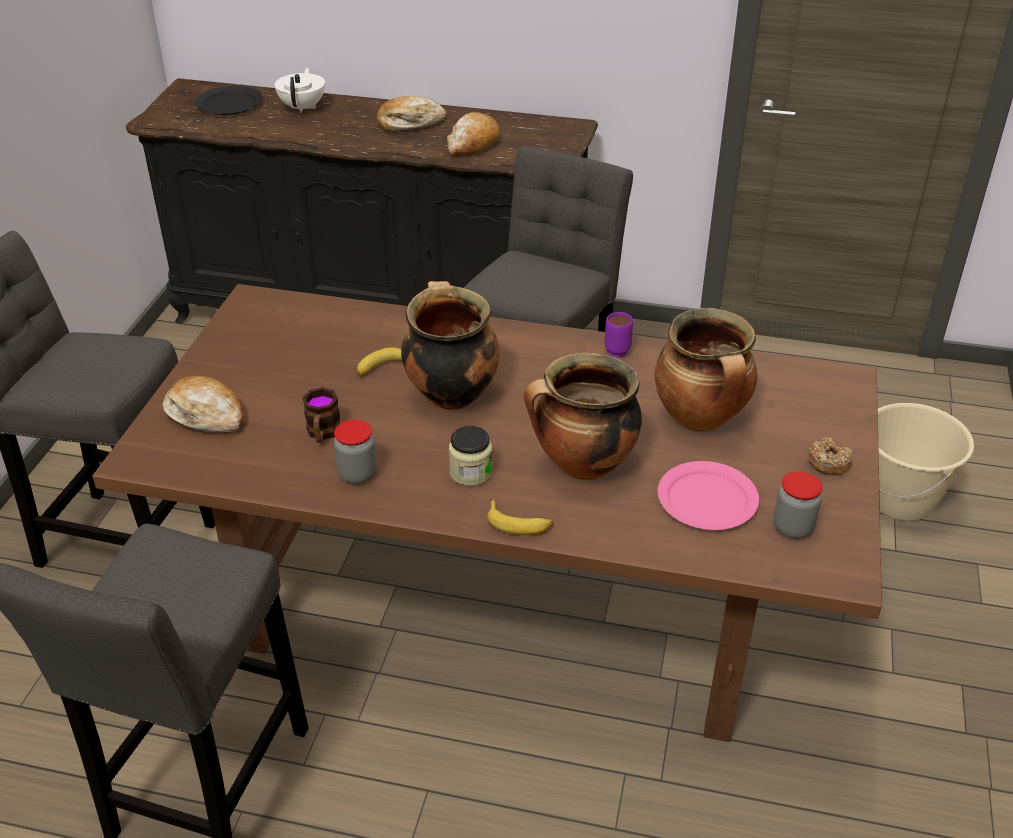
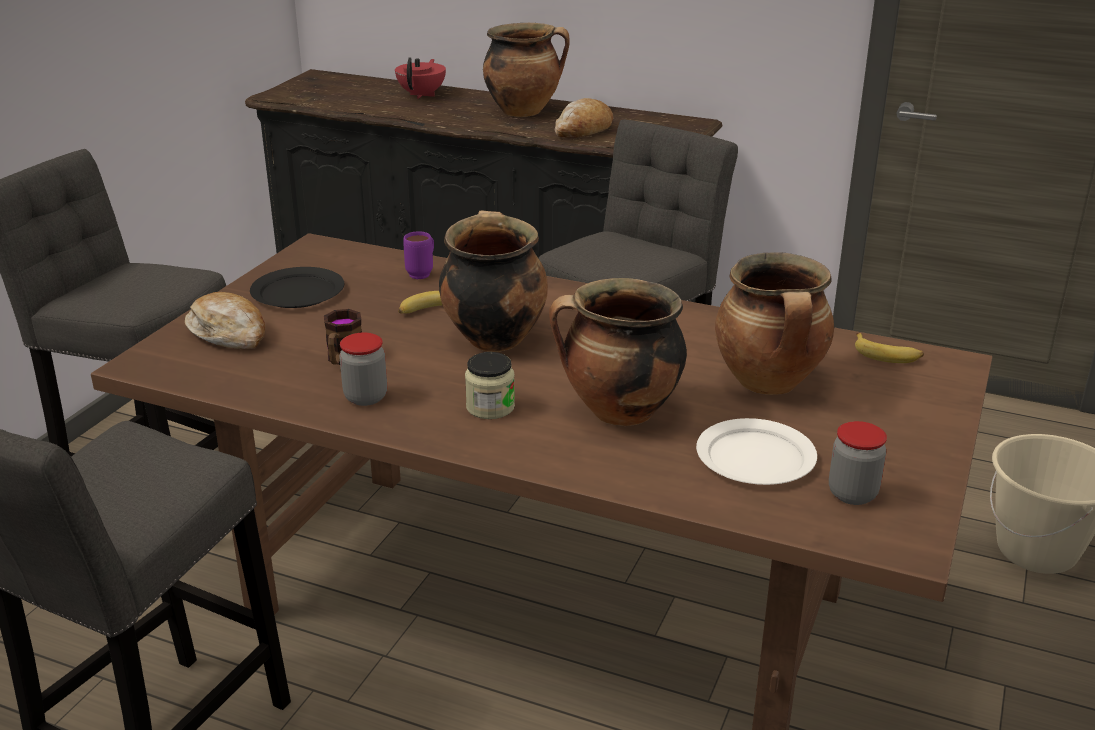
camera: 10 degrees right, 10 degrees down
black plate [195,86,263,115] -> black plate moved to [250,267,344,308]
white teapot [275,68,325,113] -> red teapot [395,57,446,99]
bread [377,96,446,131] -> cooking pot [483,23,570,117]
banana [487,499,553,535] -> banana moved to [855,333,924,363]
purple mug [605,312,633,357] -> purple mug moved to [403,231,434,279]
pink plate [658,461,759,530] -> white plate [696,418,817,485]
donut [807,437,853,476] -> none

